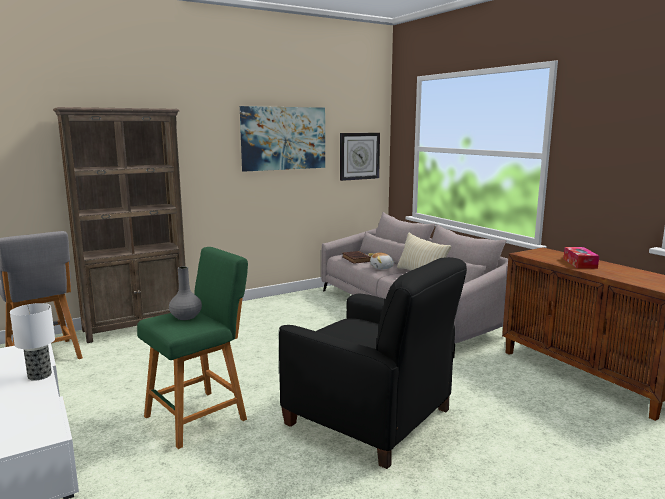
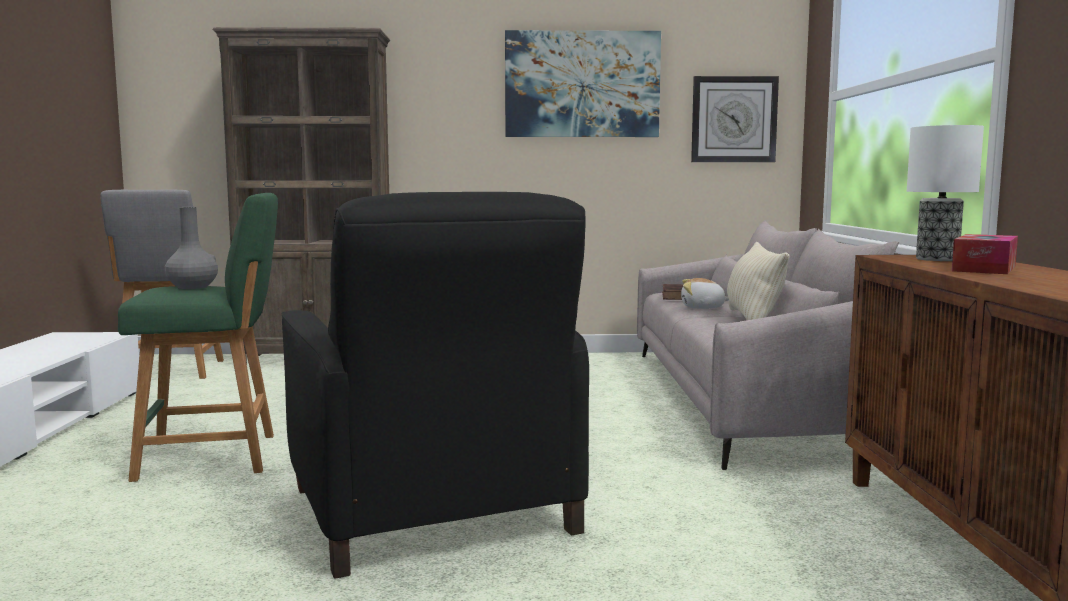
camera: 30 degrees right, 5 degrees down
table lamp [10,303,55,381] -> table lamp moved to [907,125,984,261]

